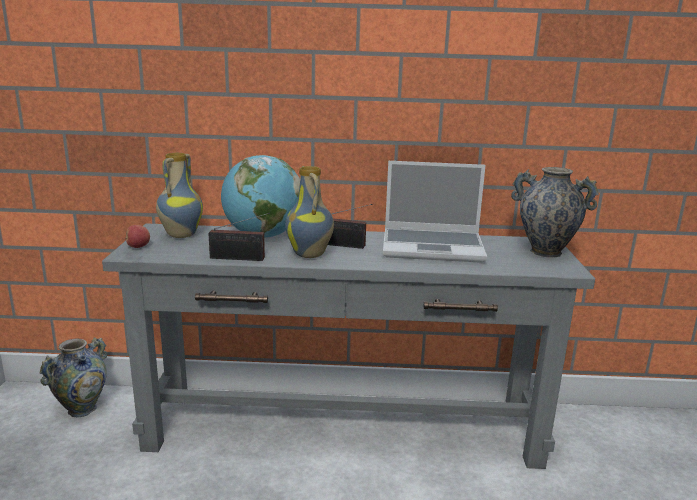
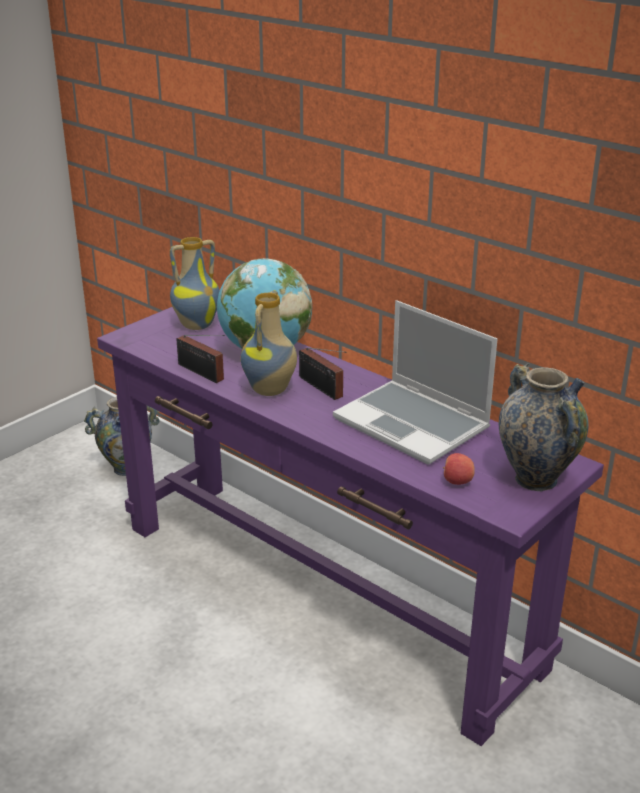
camera: 40 degrees right, 10 degrees up
grey console table [102,223,595,469] -> purple console table [97,307,604,746]
apple [125,225,150,248] -> apple moved to [443,453,475,485]

